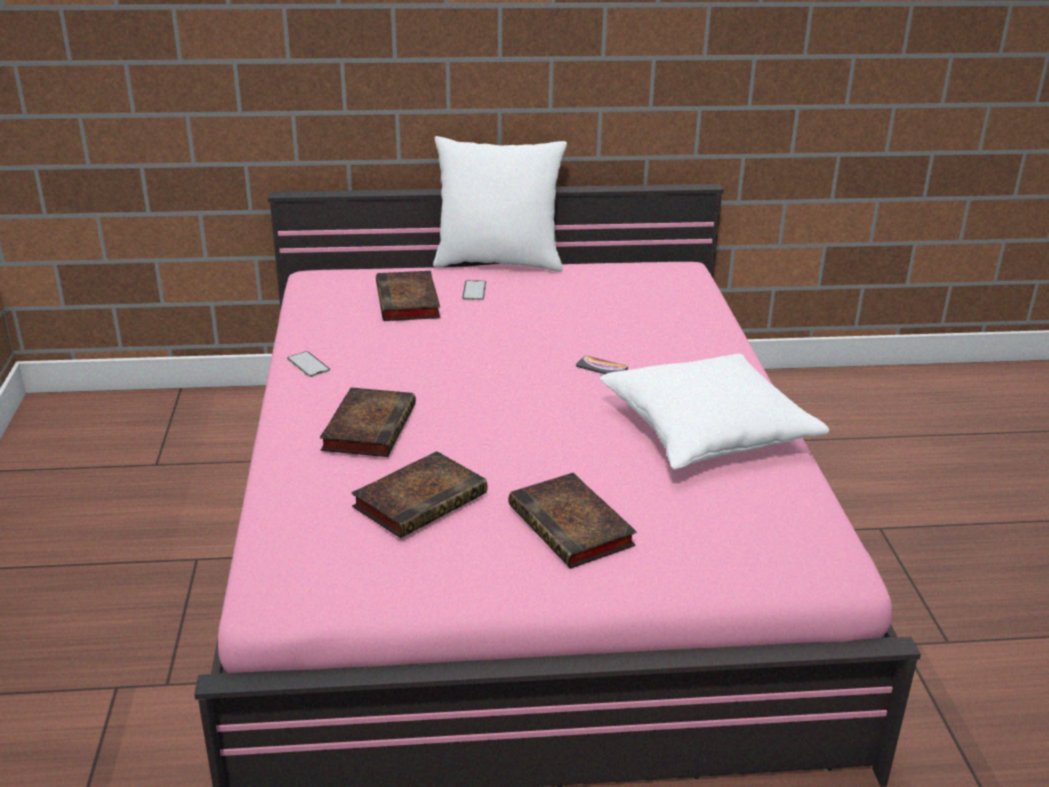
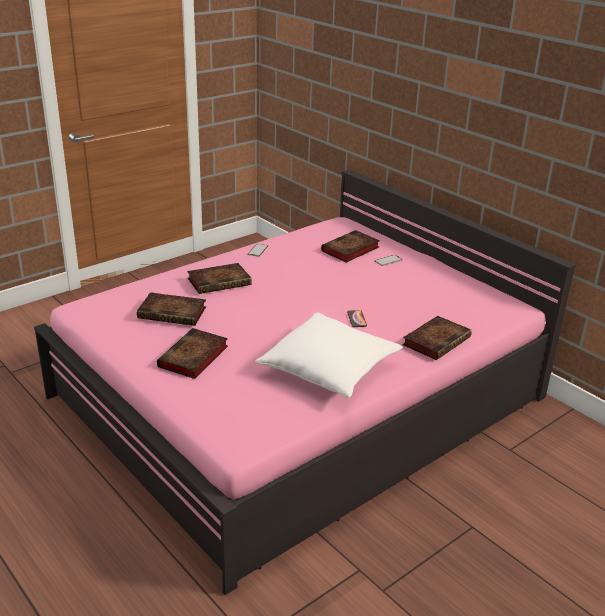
camera: 55 degrees right, 0 degrees up
white pillow [433,136,567,272] -> none
none -> book [403,316,472,360]

